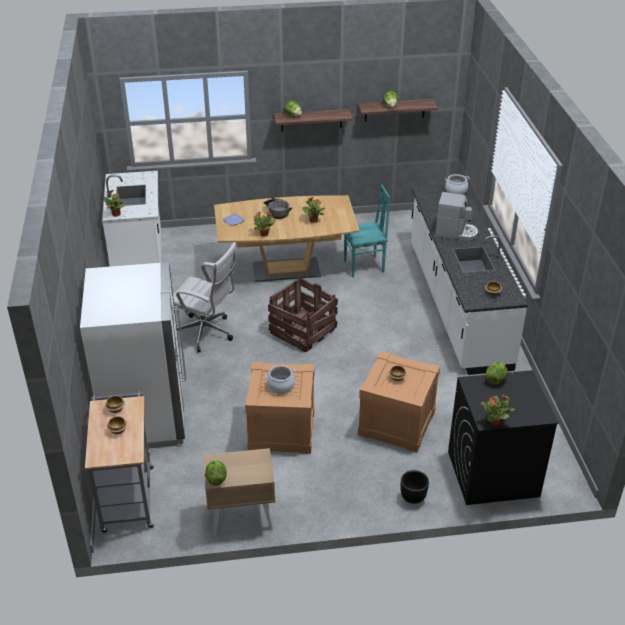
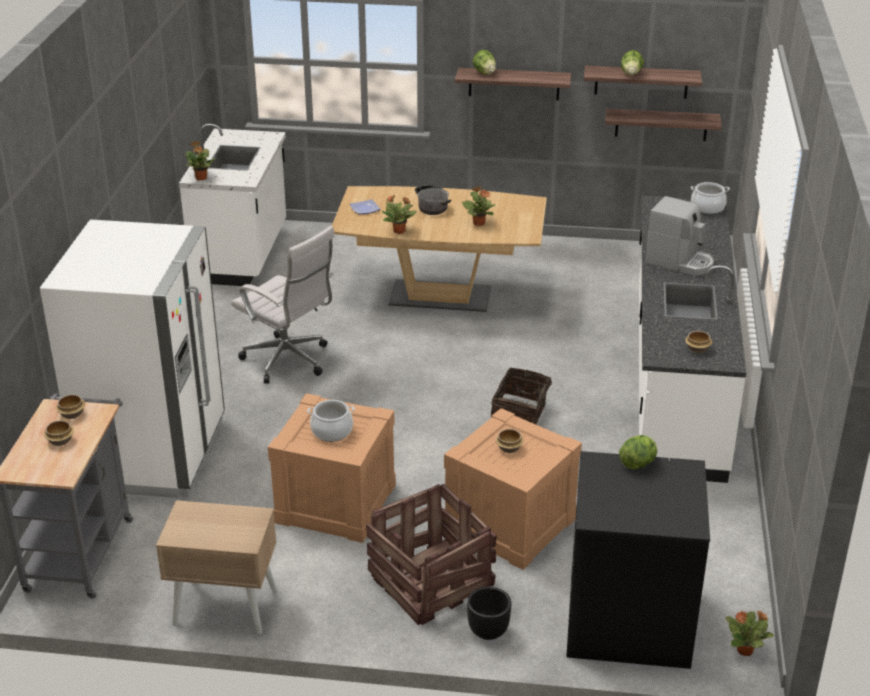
camera: 15 degrees right, 5 degrees down
lettuce [205,460,227,486] -> none
crate [268,278,338,352] -> crate moved to [366,484,497,625]
turquoise chair [344,185,390,277] -> none
potted plant [481,395,515,426] -> potted plant moved to [725,611,774,656]
none -> basket [491,368,562,425]
none -> shelf [605,109,722,141]

